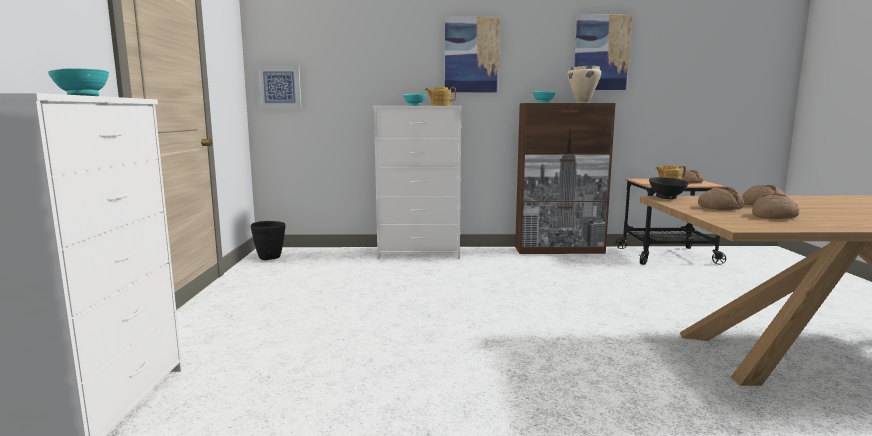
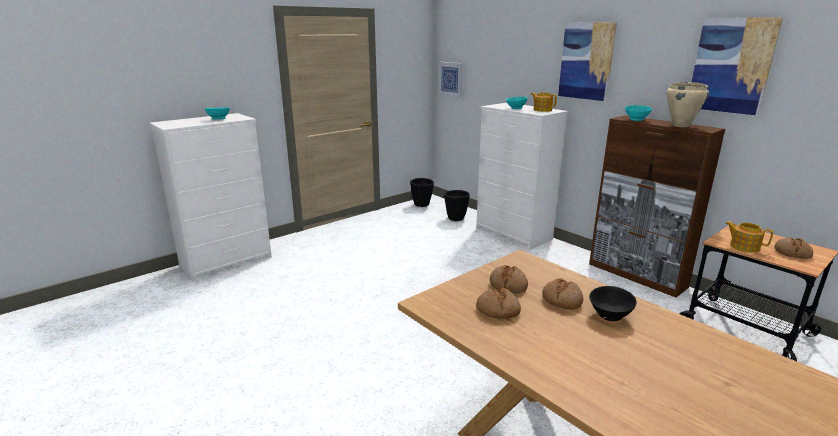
camera: 50 degrees right, 10 degrees up
black bowl [649,177,689,199] -> black bowl moved to [589,286,637,321]
none -> black planter [444,190,470,221]

